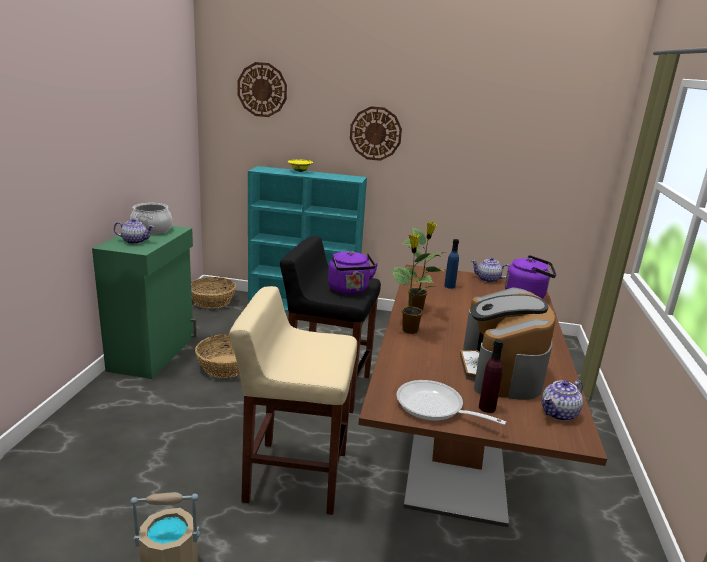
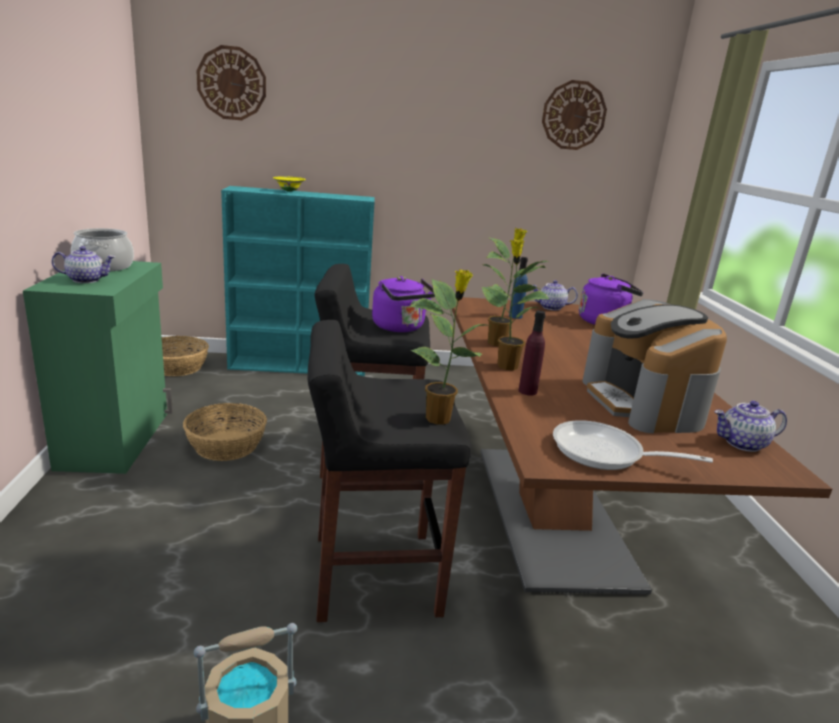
camera: 15 degrees left, 0 degrees up
beige stool [229,286,357,515] -> black stool [308,320,472,622]
wall clock [350,106,402,161] -> wall clock moved to [542,80,607,150]
purple bottle [479,339,503,413] -> purple bottle moved to [518,311,546,395]
teapot [542,380,583,421] -> teapot turned 45 degrees clockwise [714,401,787,452]
none -> potted plant [409,269,486,425]

